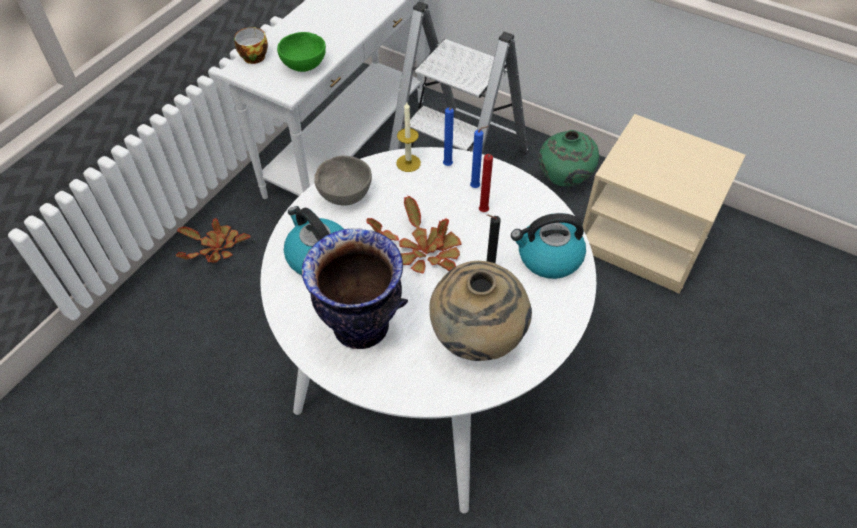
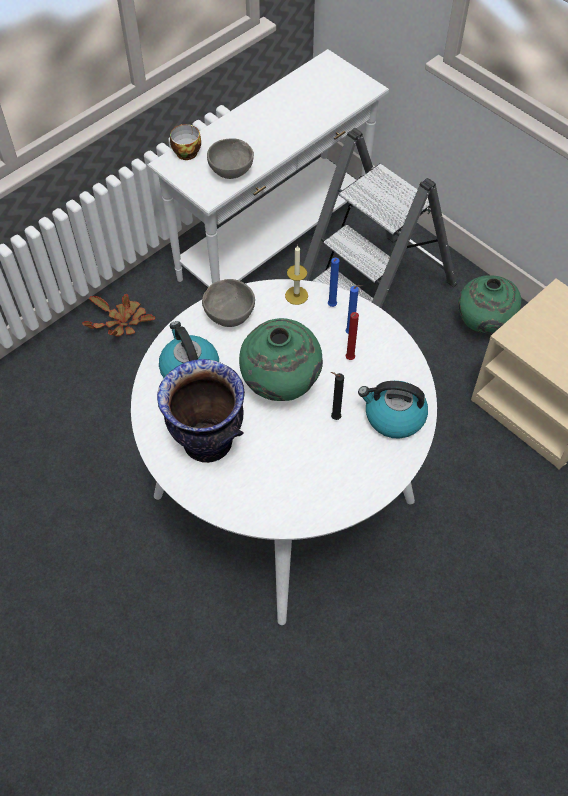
camera: 15 degrees right, 5 degrees up
green bowl [277,32,326,72] -> grey bowl [207,138,254,179]
potted plant [366,196,462,274] -> green vase [239,318,323,401]
beige vase [429,261,532,361] -> none

